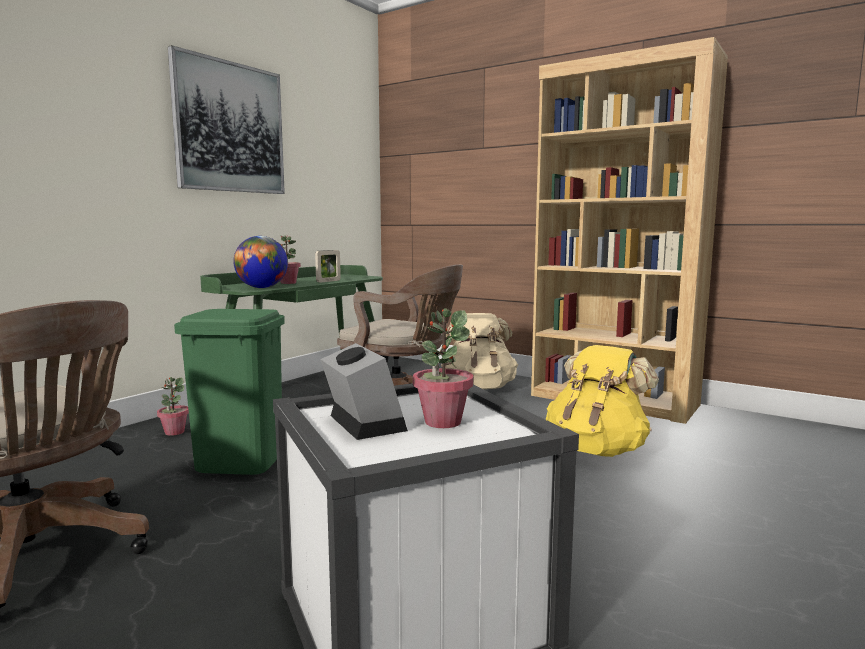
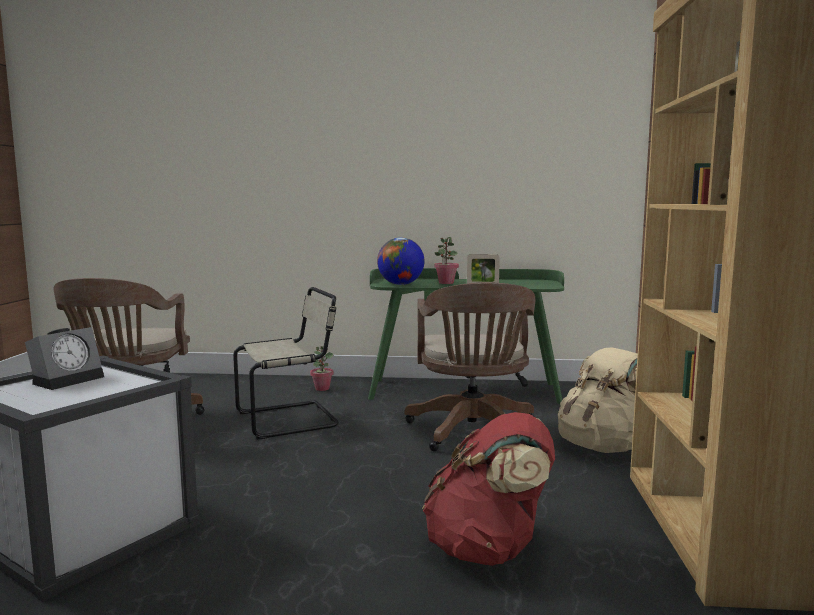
camera: 60 degrees right, 0 degrees up
picture [168,45,285,194] -> none
green trash can [174,309,285,475] -> beige chair [233,287,339,439]
potted plant [413,308,474,428] -> none
yellow backpack [546,345,659,457] -> red backpack [422,412,555,566]

